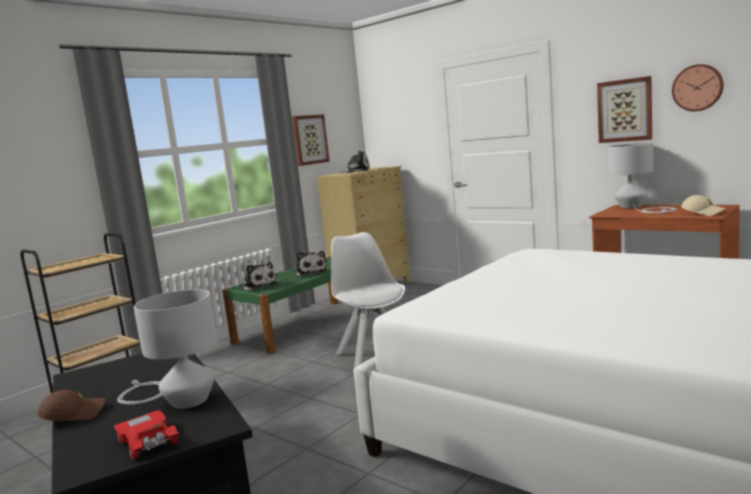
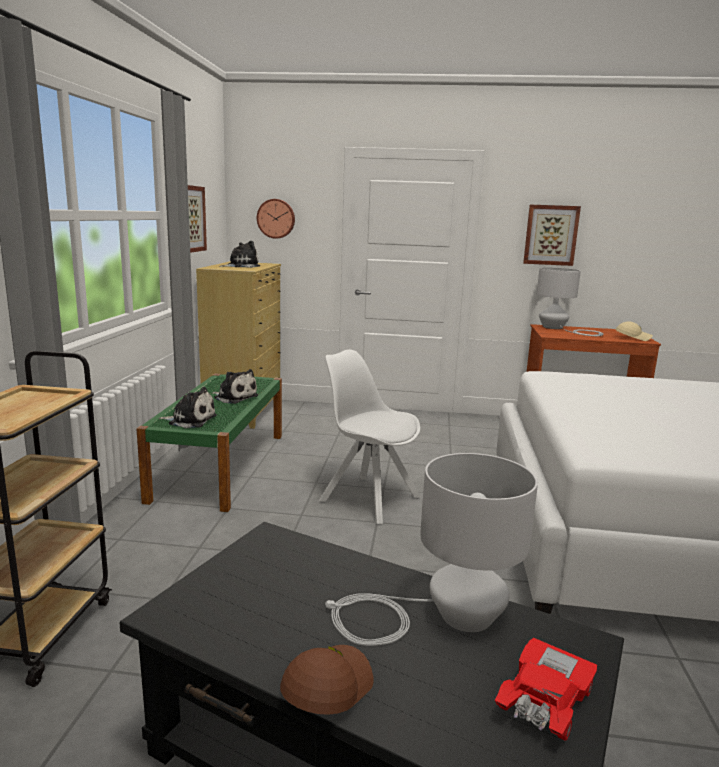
camera: 35 degrees left, 5 degrees up
red toy car [114,410,179,459] -> red toy car turned 105 degrees clockwise [495,638,597,741]
wall clock [672,64,724,111] -> wall clock moved to [257,199,295,239]

